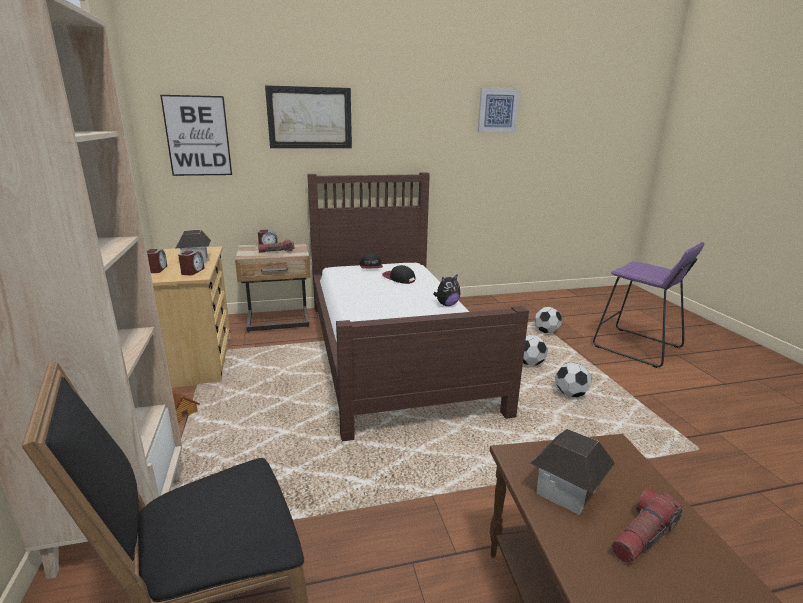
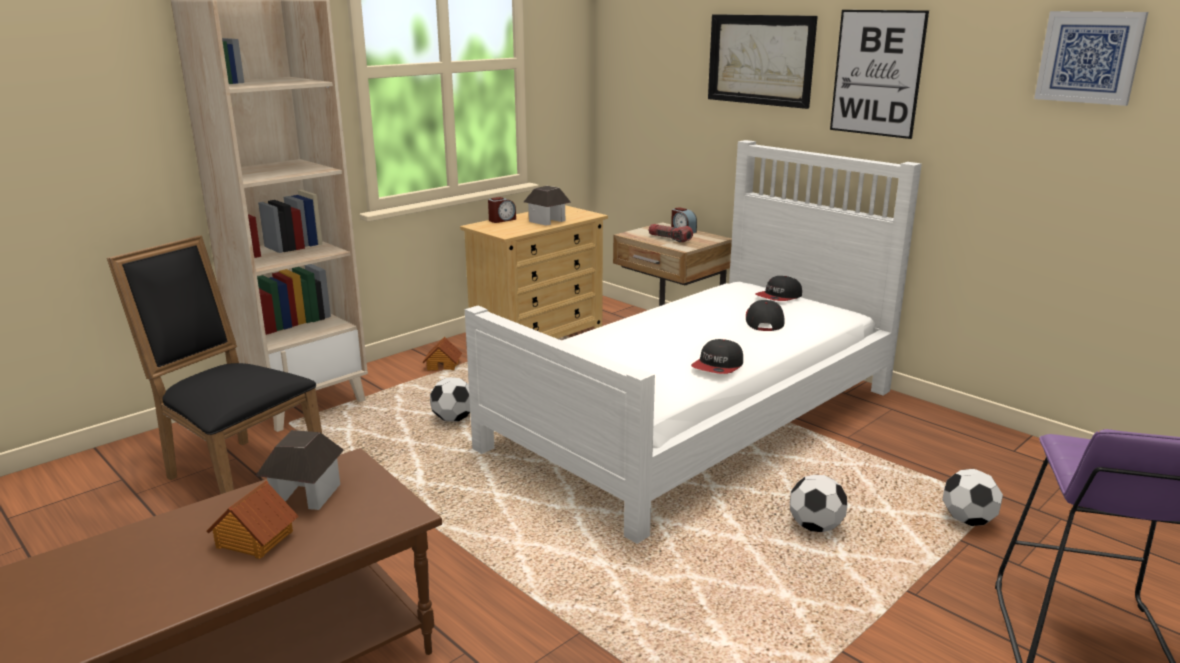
camera: 60 degrees right, 0 degrees up
picture [160,95,232,176] -> picture moved to [830,10,929,139]
alarm clock [178,251,205,275] -> none
brown bed [307,172,529,442] -> white bed [465,140,922,544]
plush toy [433,274,460,306] -> cap [691,339,743,374]
football [555,362,592,398] -> football moved to [430,377,470,422]
flashlight [612,489,682,563] -> toy house [206,480,299,559]

